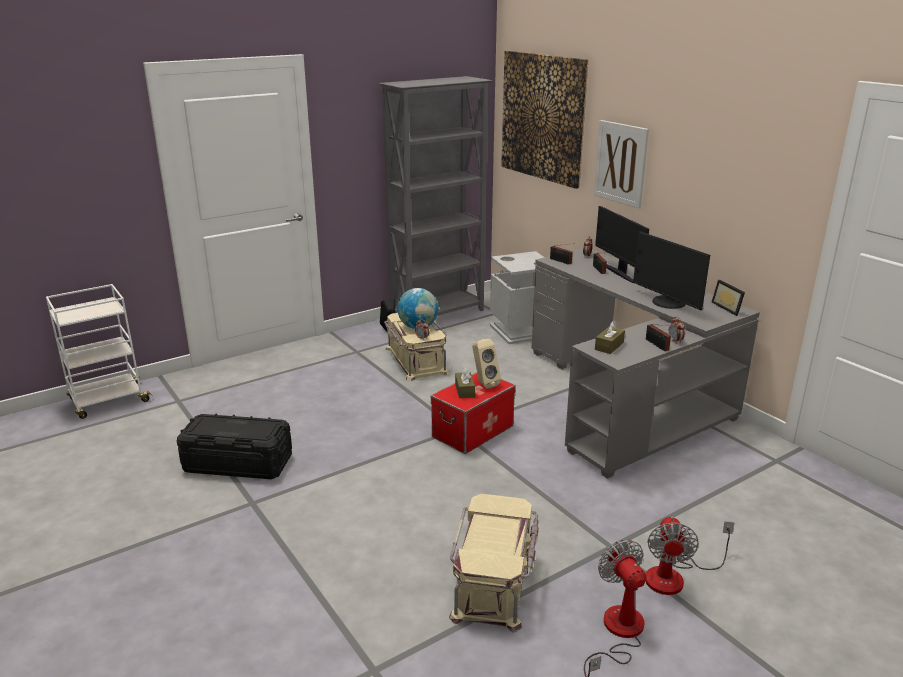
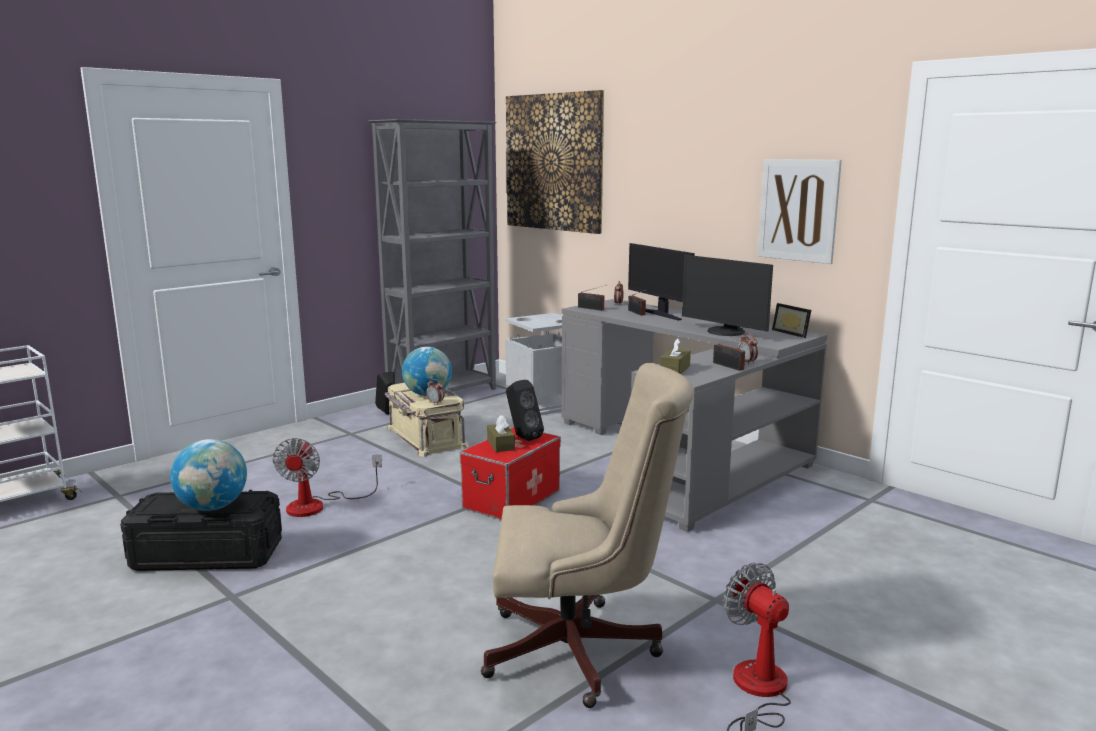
camera: 10 degrees left, 10 degrees down
beige storage box [449,494,539,632] -> beige office chair [481,363,694,708]
beige speaker [472,339,501,389] -> black speaker [506,380,544,441]
picture [594,120,649,209] -> picture moved to [758,159,842,264]
fan [646,516,735,595] -> fan moved to [273,438,382,517]
none -> globe [170,439,247,511]

